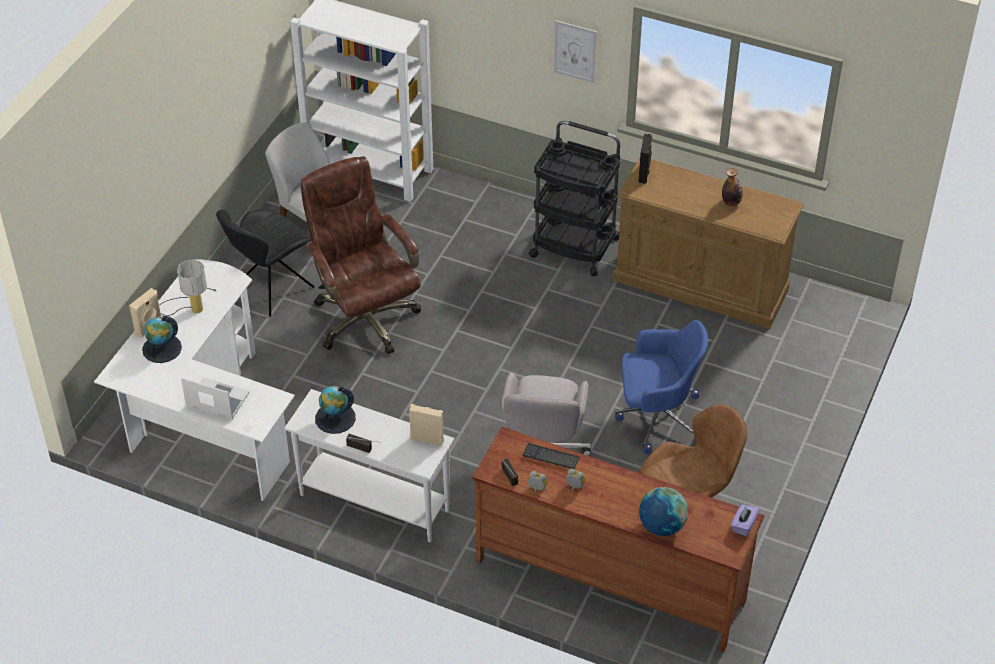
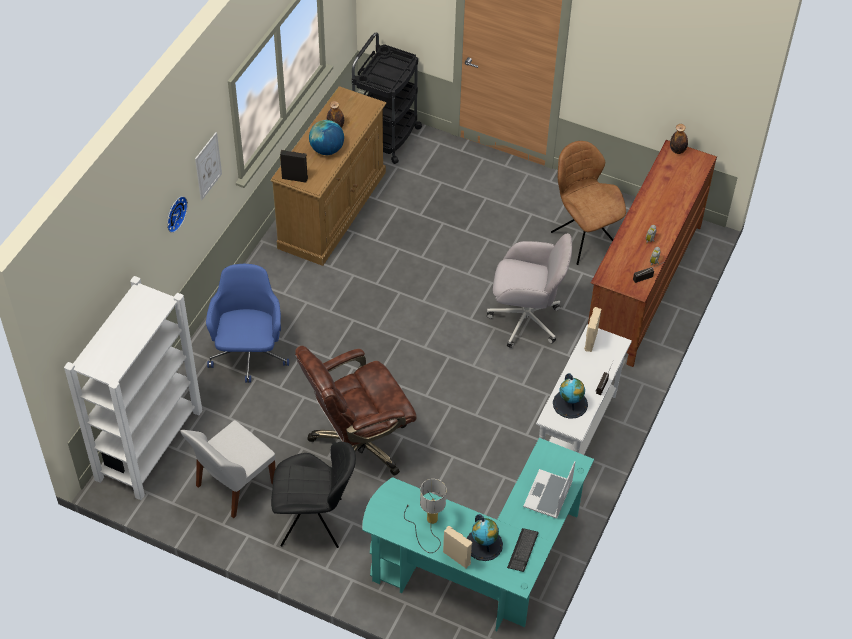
camera: 90 degrees left, 5 degrees up
white desk [94,259,295,501] -> turquoise desk [362,438,594,632]
black chair [216,210,314,317] -> black chair turned 45 degrees counterclockwise [271,442,356,548]
keyboard [523,443,580,469] -> keyboard moved to [507,528,539,572]
black cart [529,121,620,276] -> black cart moved to [352,32,422,164]
blue office chair [615,320,708,454] -> blue office chair moved to [206,264,289,382]
globe [639,487,688,536] -> globe moved to [309,120,344,155]
purple tissue box [731,504,759,537] -> bottle [670,124,688,154]
none -> wall clock [167,196,188,233]

